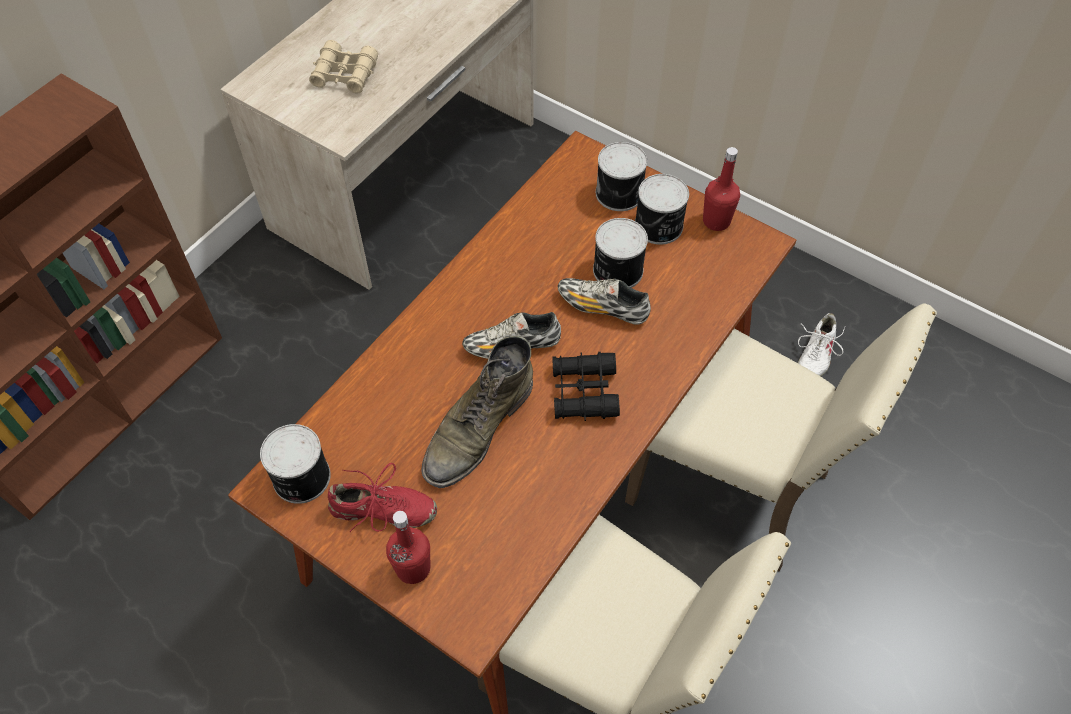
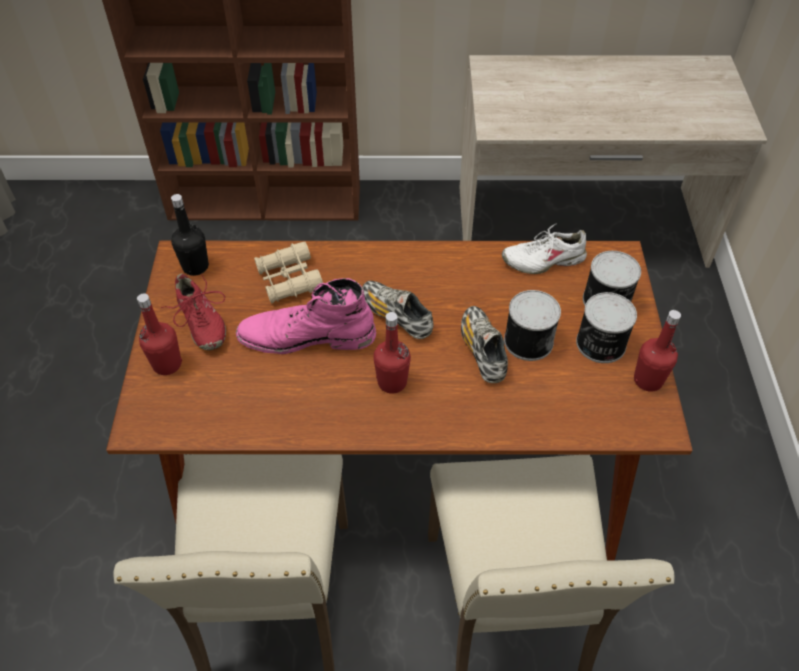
camera: 55 degrees right, 5 degrees down
can [260,424,331,504] -> black bottle [171,194,209,276]
beige binoculars [309,40,378,93] -> beige binoculars moved to [254,242,323,304]
green boot [421,336,533,488] -> pink boot [236,278,376,354]
black binoculars [552,352,620,421] -> red bottle [373,312,411,394]
white shoe [798,313,846,376] -> white shoe moved to [502,224,587,274]

